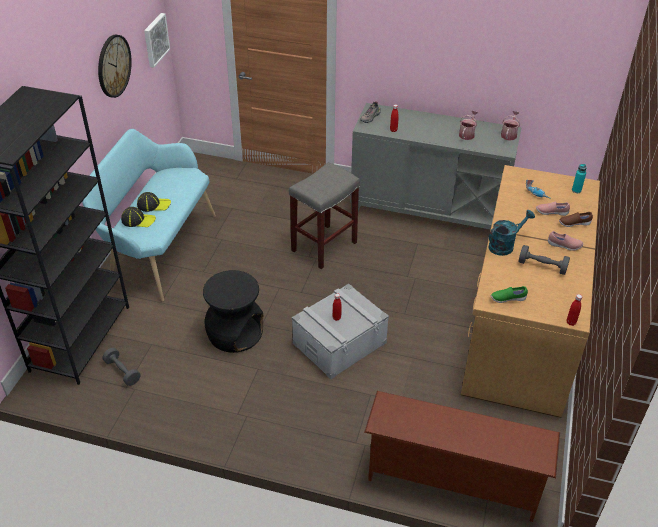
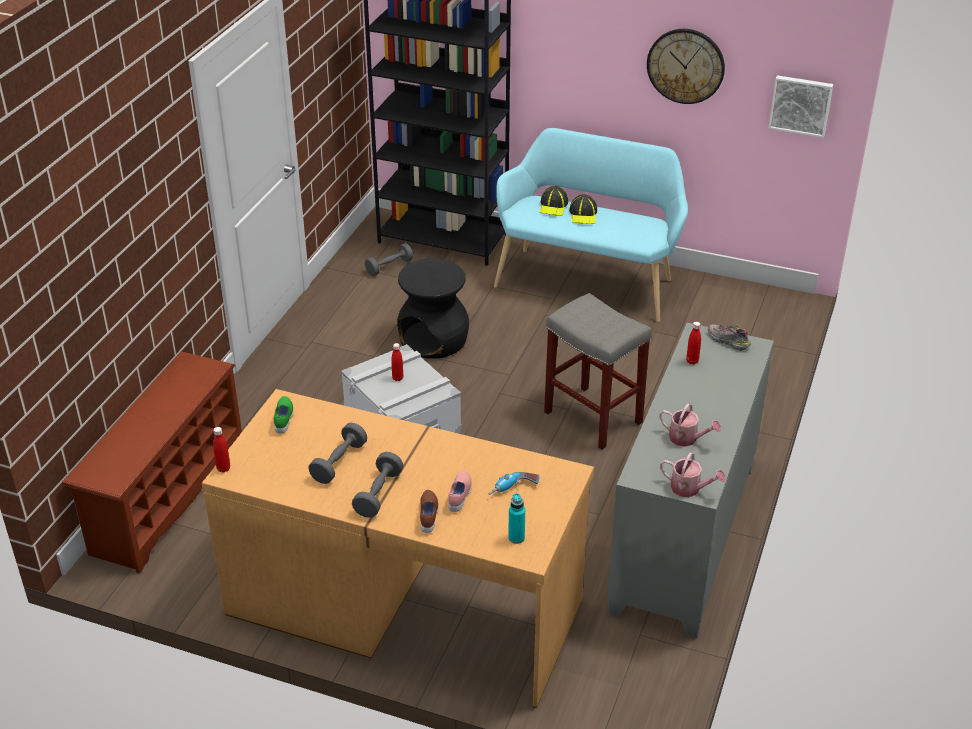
camera: 95 degrees right, 5 degrees down
turquoise watering can [488,210,535,256] -> none
pink shoe [548,231,583,251] -> grey dumbbell [352,452,403,518]

